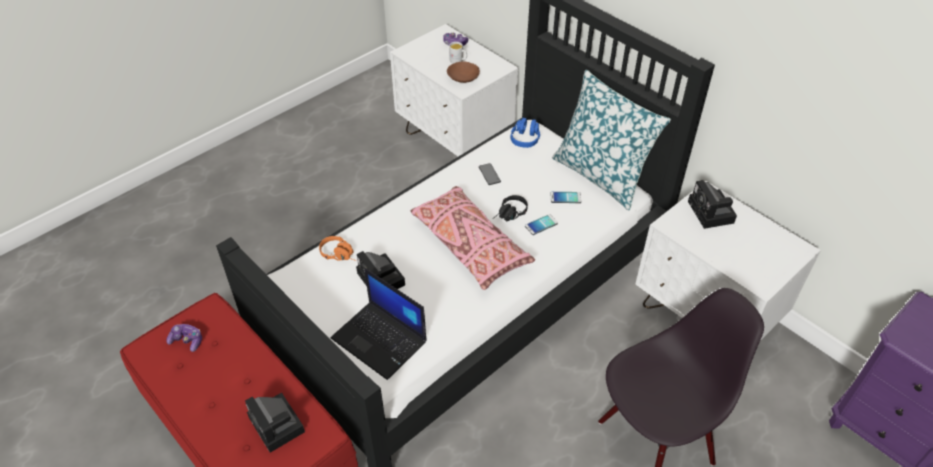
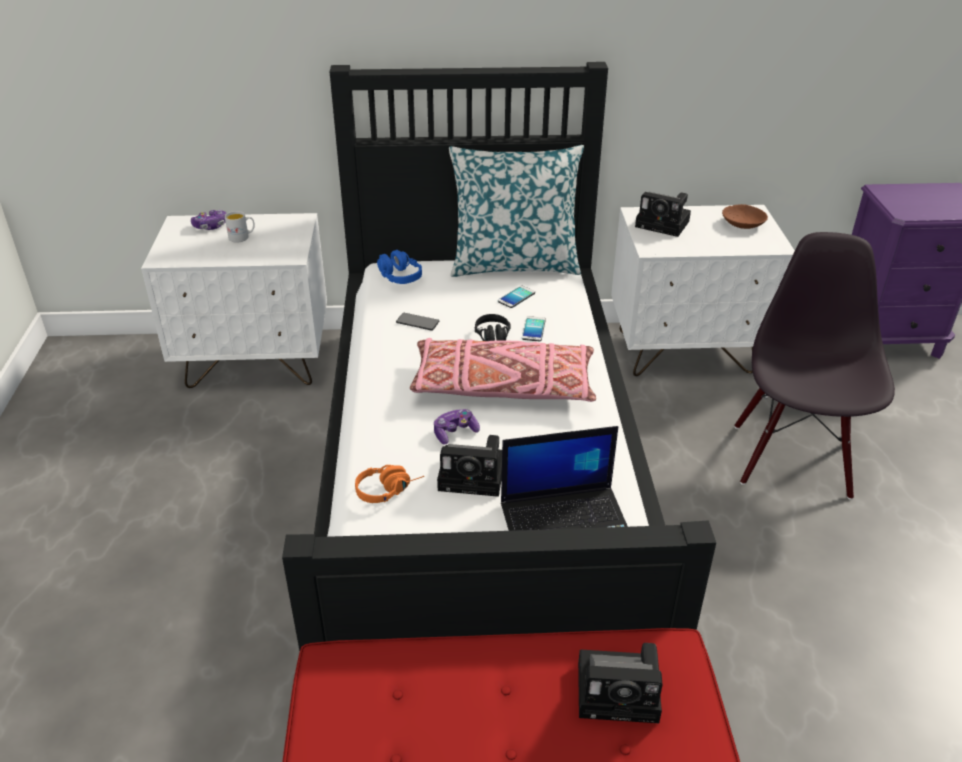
camera: 50 degrees left, 10 degrees down
game controller [166,324,202,352] -> game controller moved to [434,409,480,444]
brown bowl [447,61,480,83] -> brown bowl moved to [722,204,768,229]

